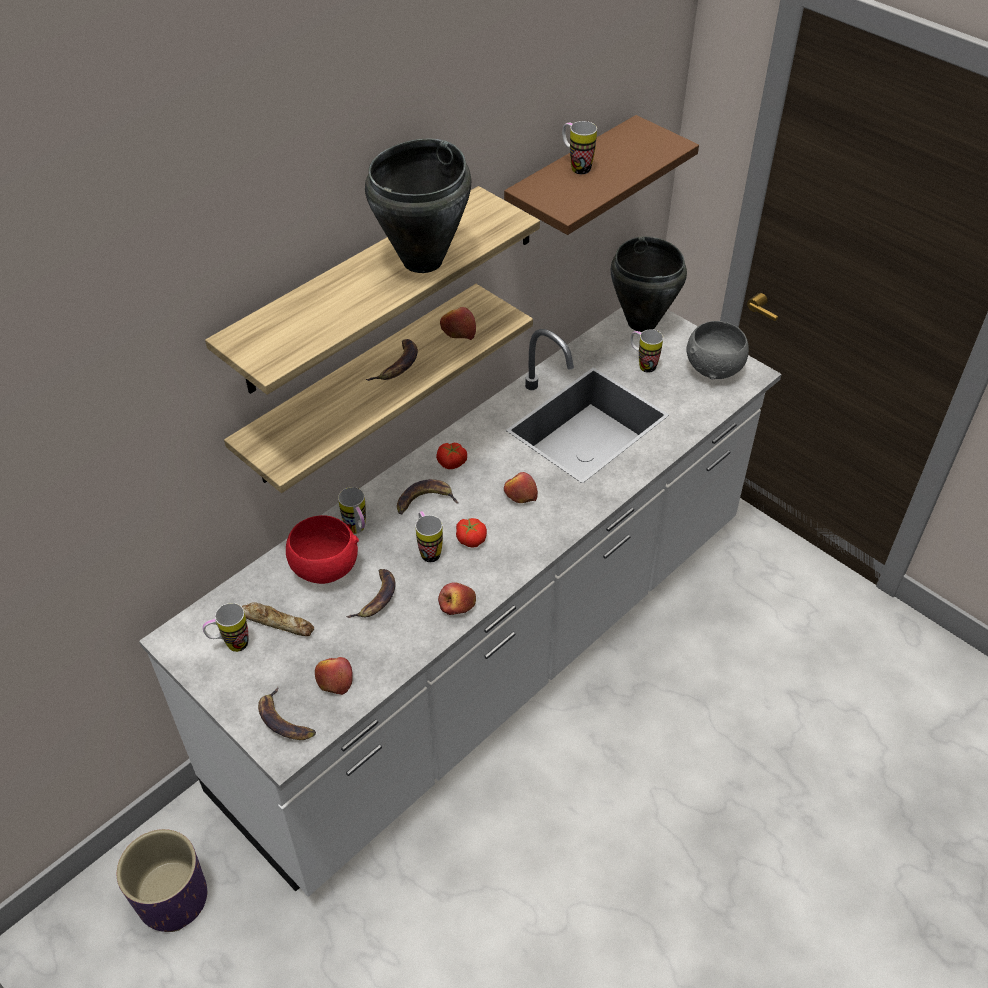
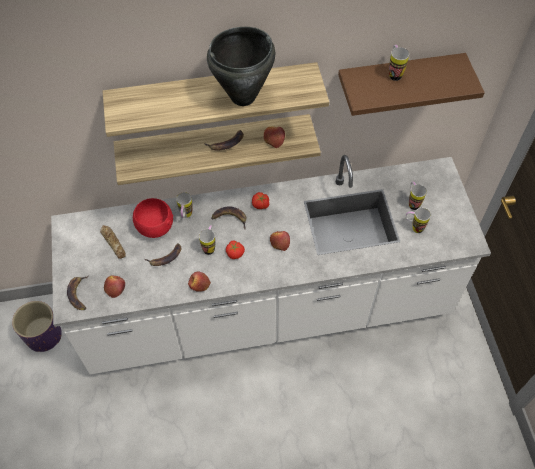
camera: 35 degrees right, 10 degrees up
mug [203,603,248,652] -> mug moved to [406,208,431,233]
black cooking pot [611,236,687,332] -> none
grey bowl [687,321,749,380] -> none

